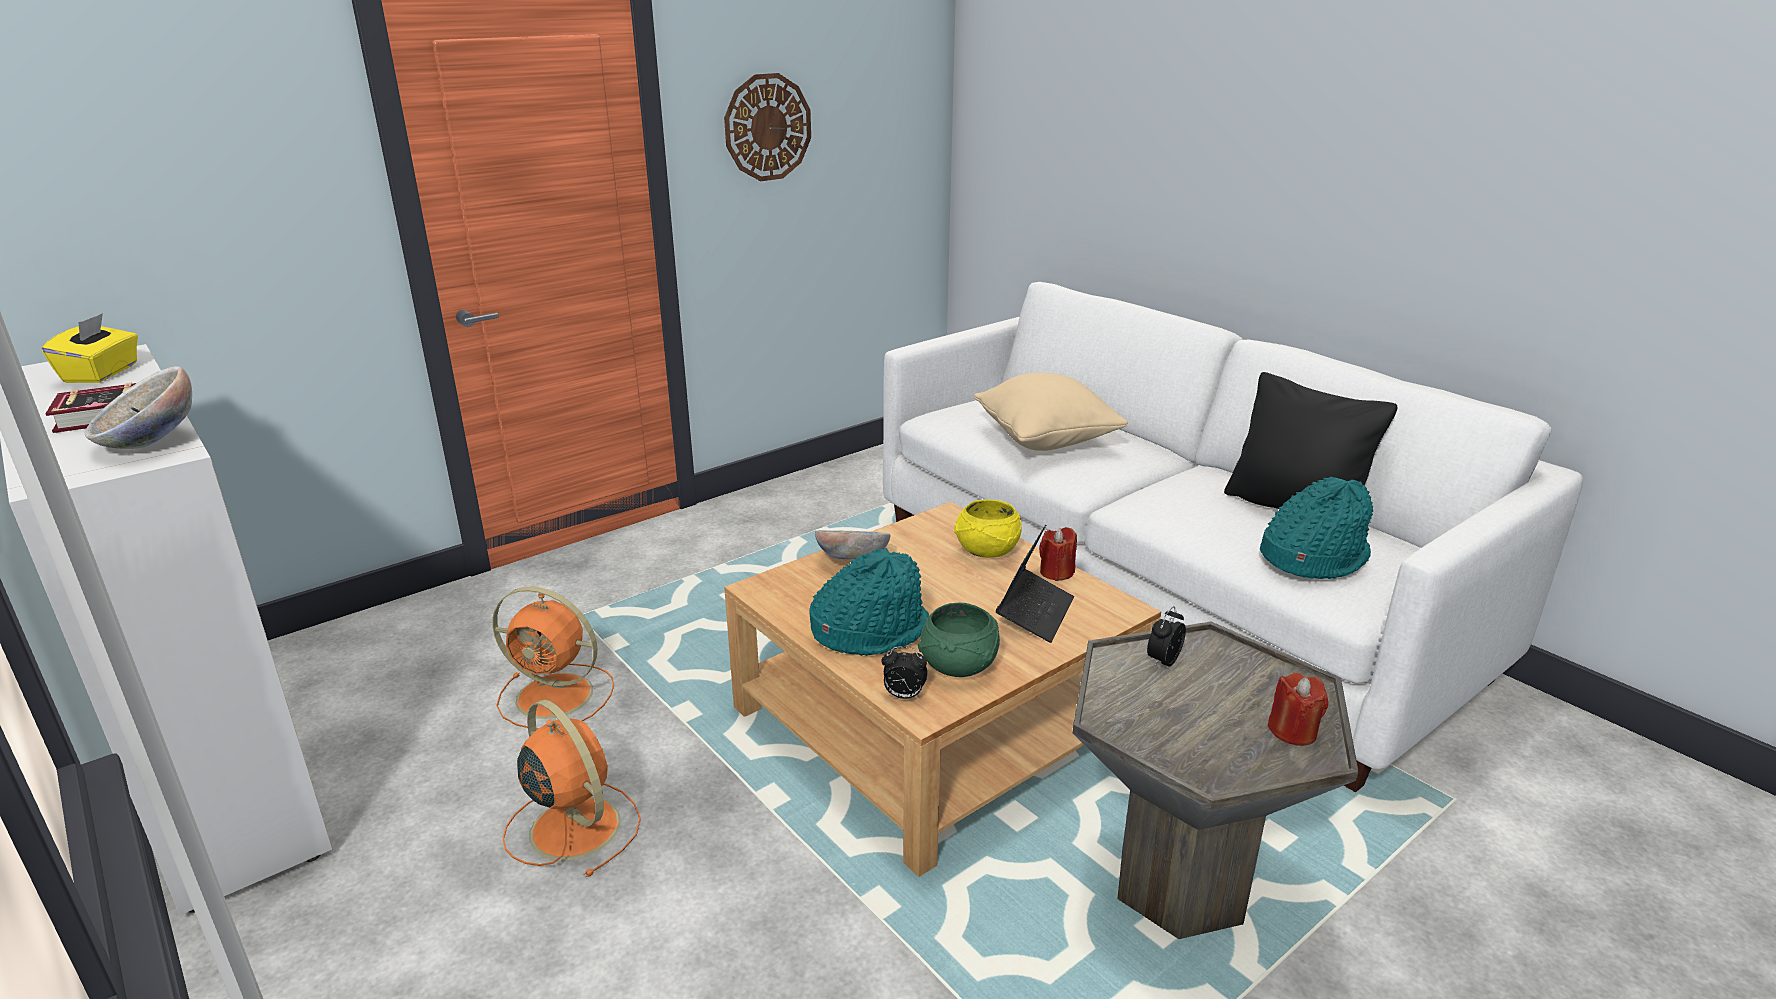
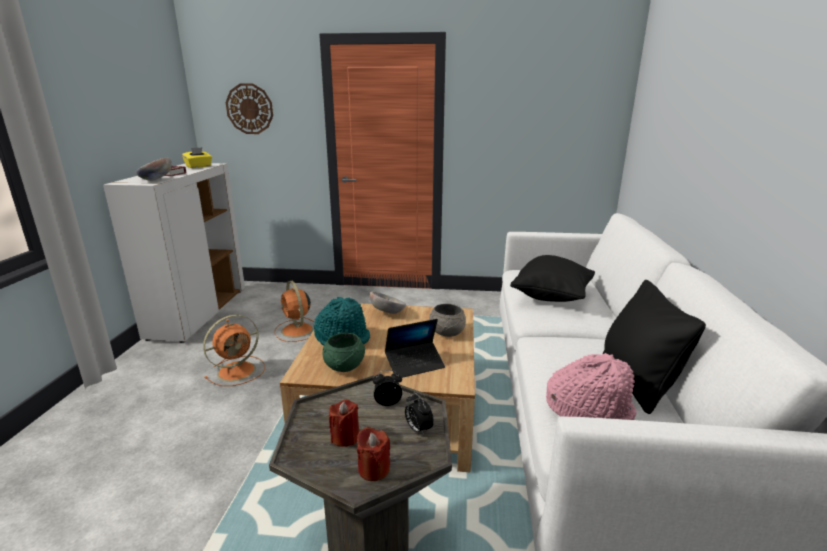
camera: 45 degrees right, 5 degrees down
orange fan [503,700,641,877] -> orange fan turned 45 degrees clockwise [203,315,265,386]
wall clock [724,73,811,181] -> wall clock moved to [226,83,273,134]
alarm clock [881,647,928,699] -> alarm clock moved to [405,392,434,436]
yellow bowl [954,500,1022,558] -> grey bowl [429,304,466,337]
beige pillow [974,373,1128,451] -> black pillow [510,255,595,302]
red candle [1039,527,1077,581] -> red candle moved to [329,399,359,447]
turquoise hat [1260,476,1373,579] -> pink hat [546,353,636,420]

